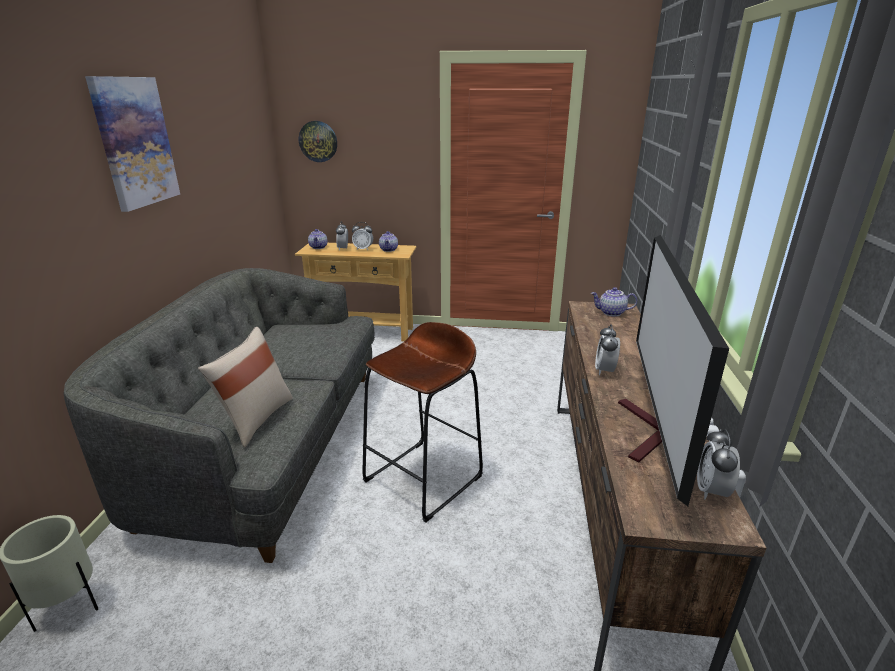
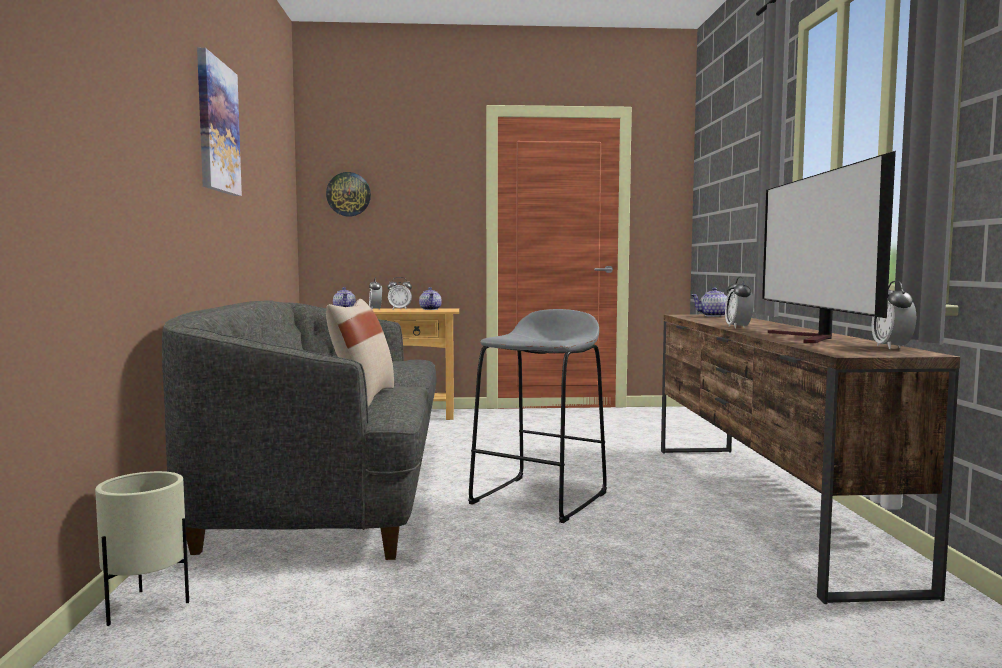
camera: 10 degrees left, 20 degrees down
brown stool [362,322,483,523] -> grey stool [468,309,607,523]

